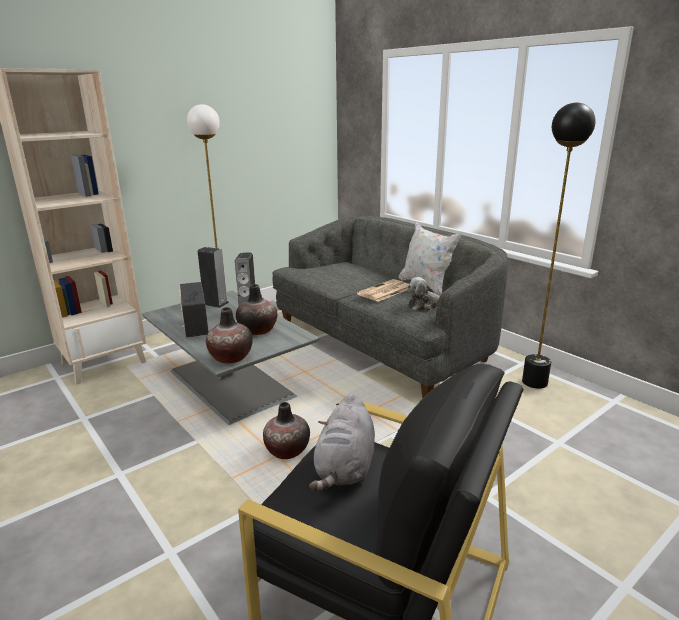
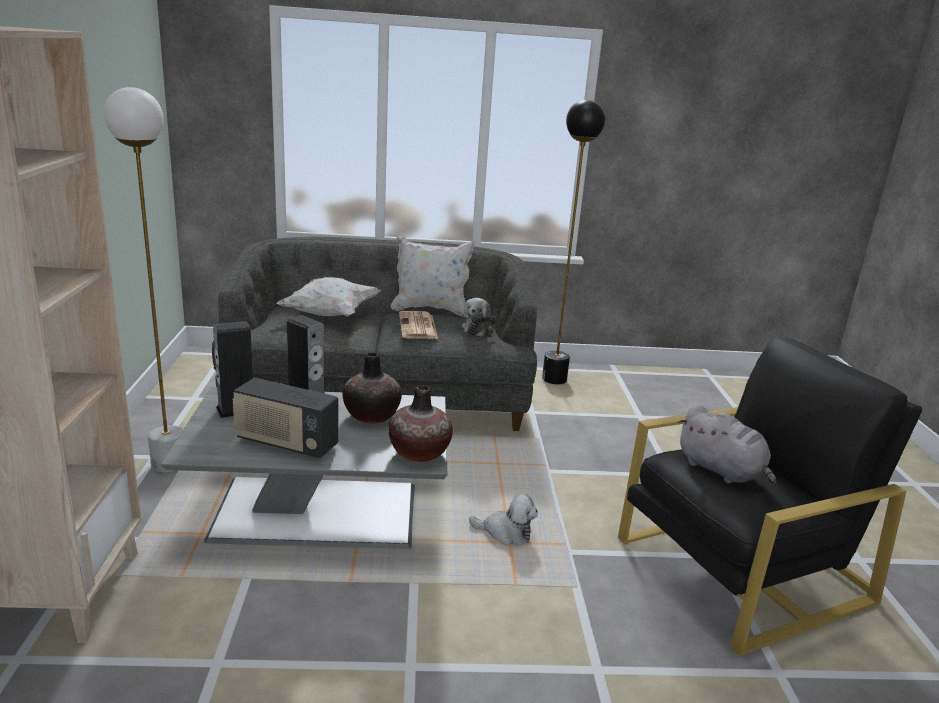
camera: 55 degrees left, 0 degrees up
vase [263,402,310,459] -> plush toy [469,494,538,546]
none -> white pillow [276,277,381,317]

